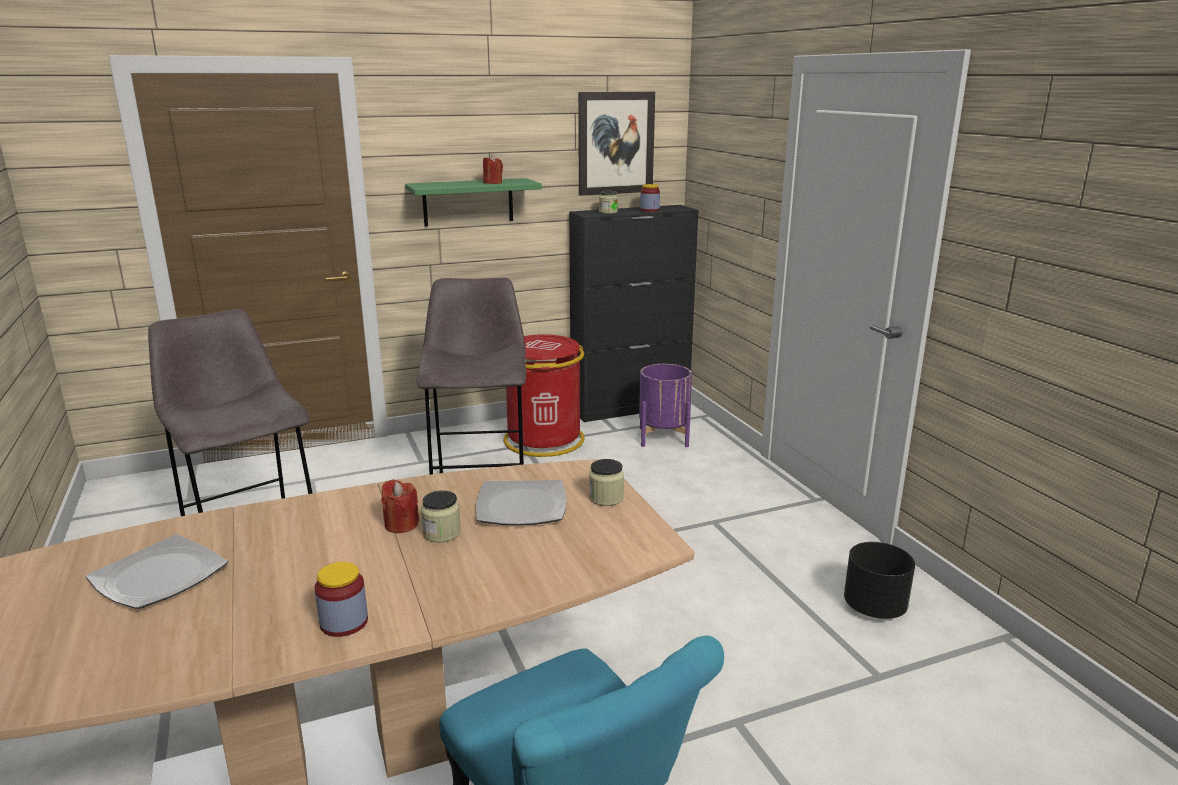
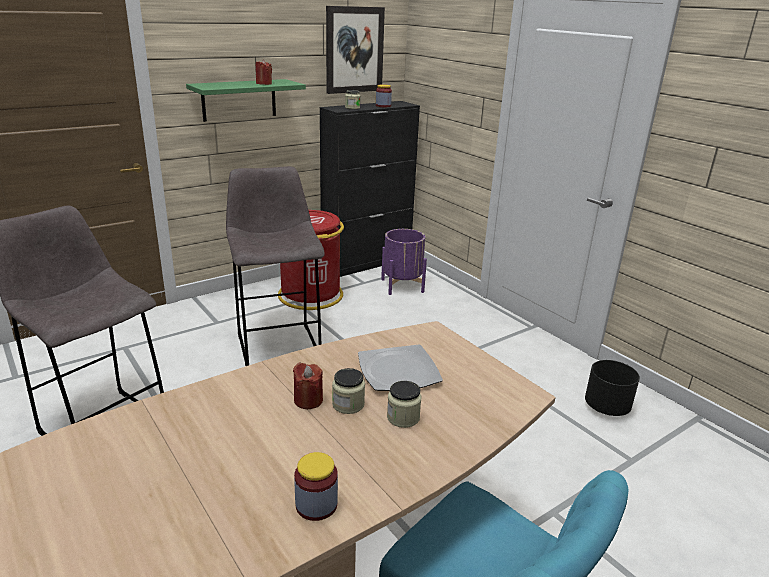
camera: 15 degrees left, 5 degrees up
plate [86,535,228,609] -> none
jar [589,459,624,506] -> jar moved to [387,381,422,428]

